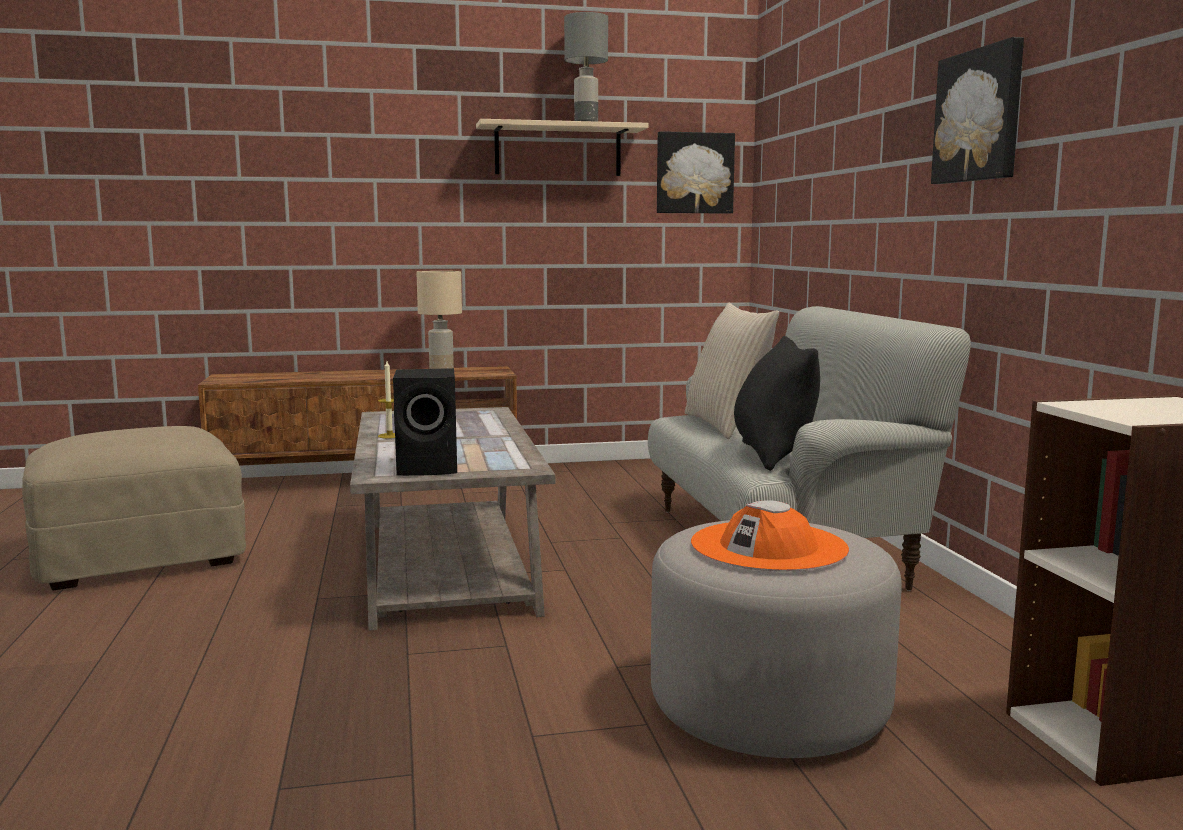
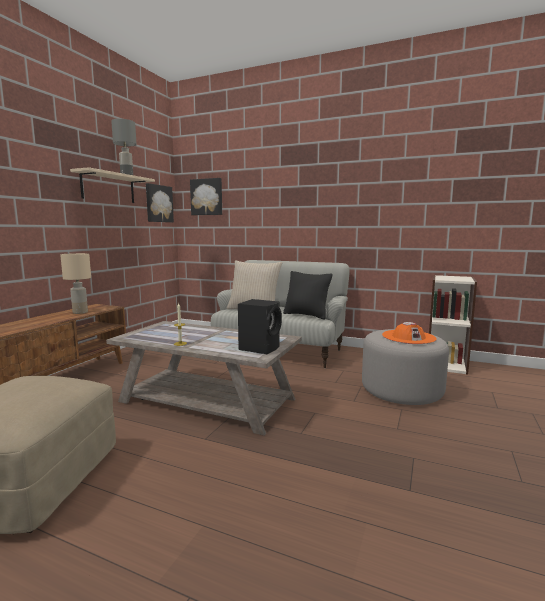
camera: 55 degrees left, 0 degrees up
picture [931,37,1024,184] -> picture moved to [190,178,222,215]

